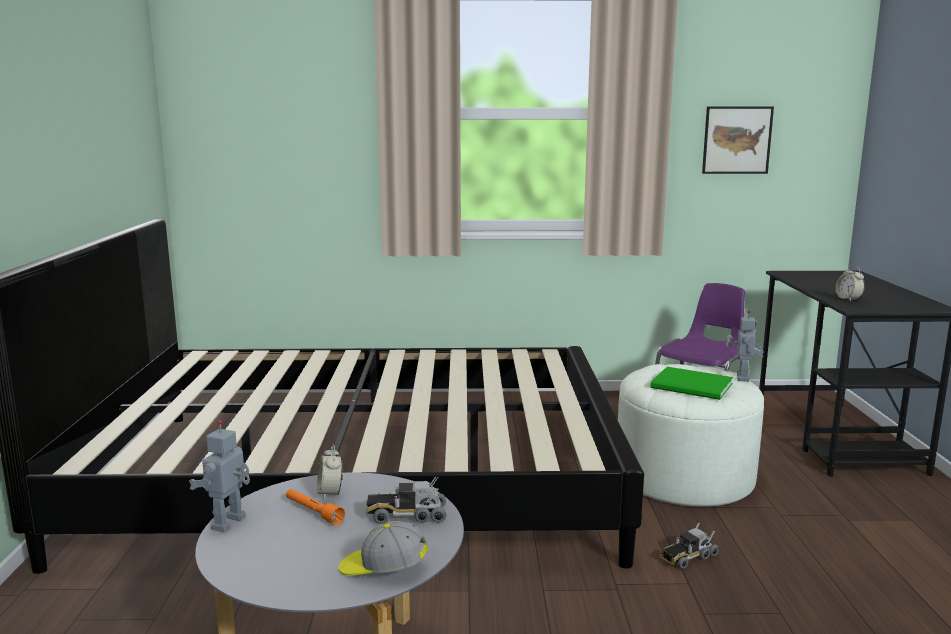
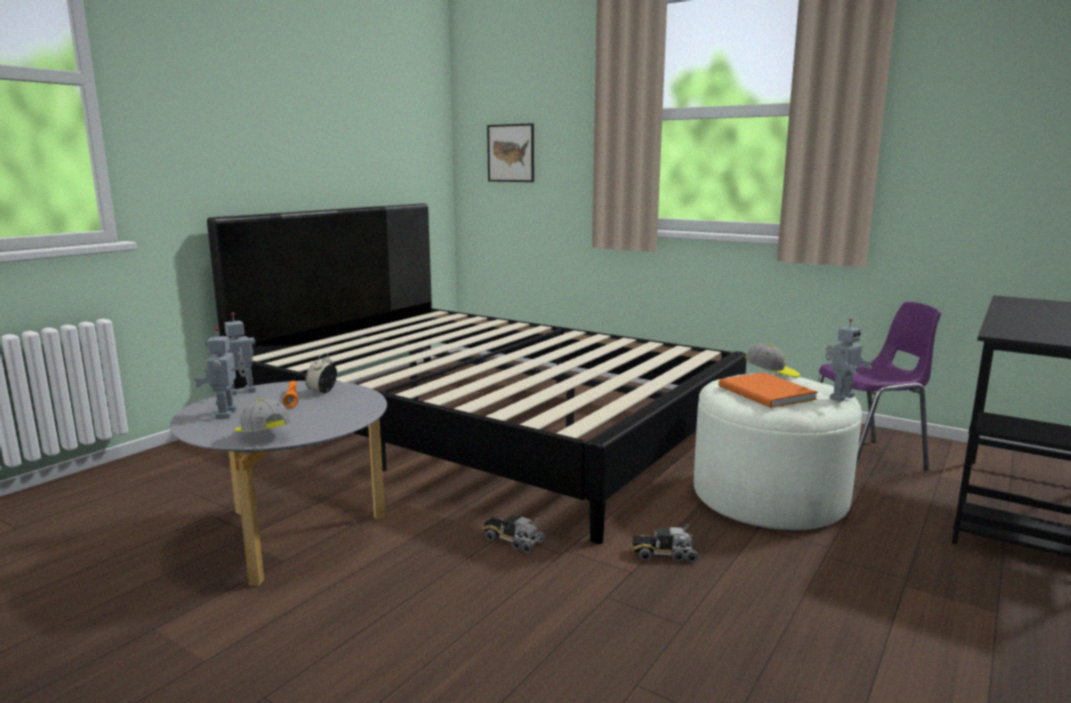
camera: 35 degrees right, 0 degrees up
toy truck [366,477,446,524] -> toy truck moved to [483,515,546,554]
green book [651,367,733,400] -> orange book [719,372,818,408]
picture [702,106,774,174] -> picture moved to [487,123,534,182]
alarm clock [836,266,865,302] -> none
none -> toy robot [195,327,247,419]
none -> cap [745,343,800,378]

